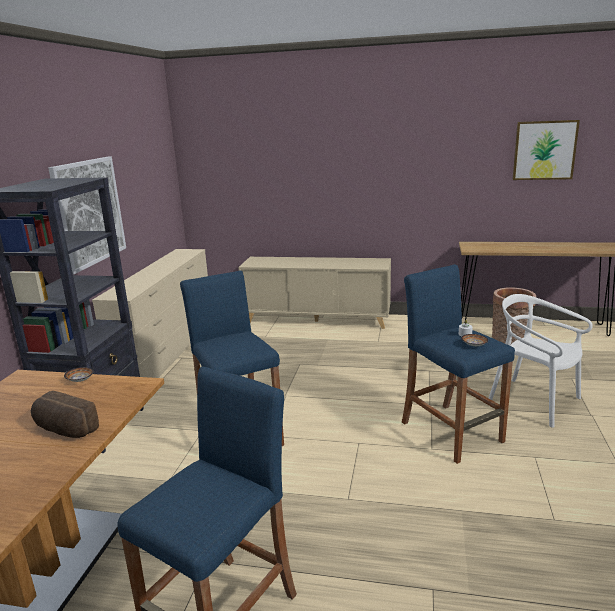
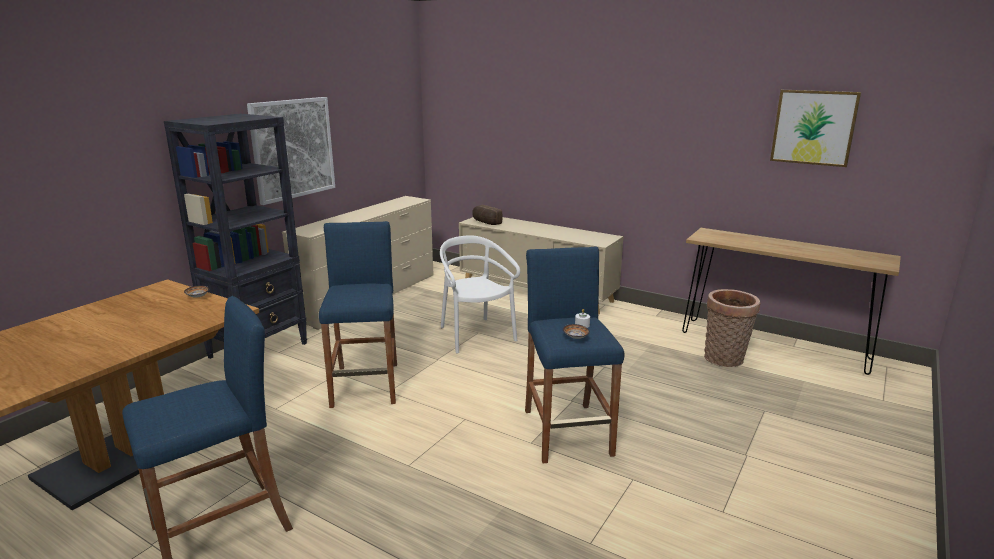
camera: 20 degrees right, 0 degrees up
bread [31,391,99,438] -> bread moved to [472,205,502,225]
white chair [489,294,593,428] -> white chair moved to [440,235,520,354]

